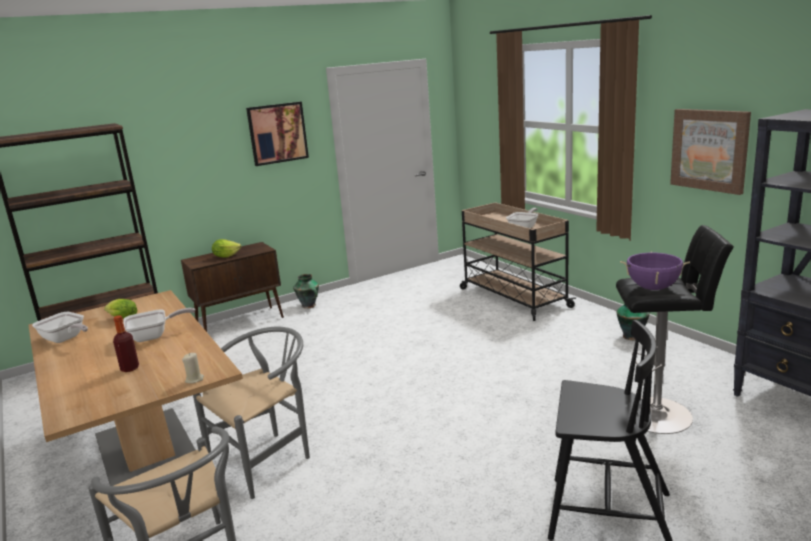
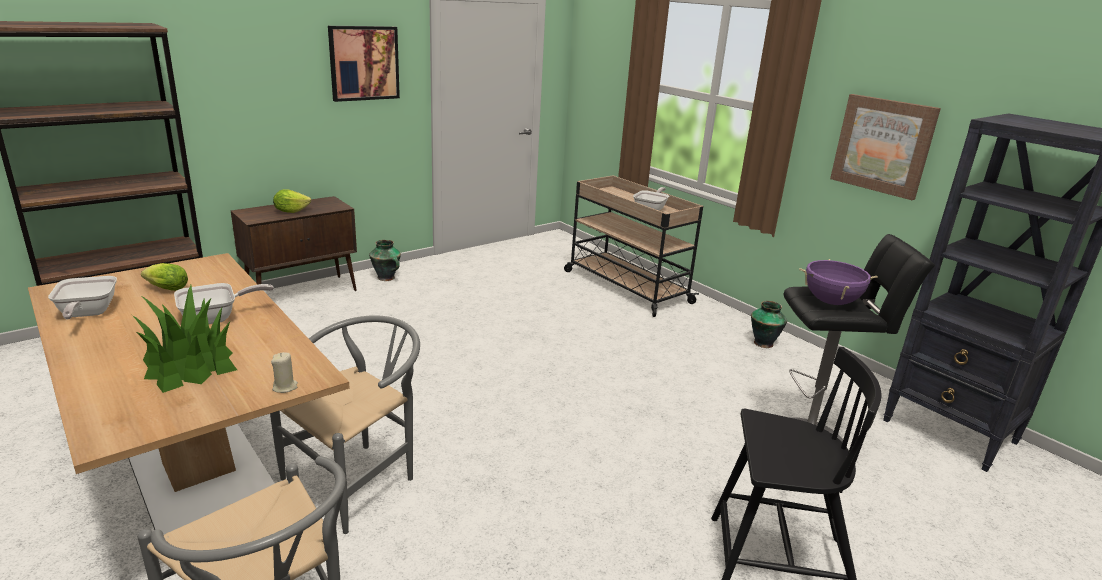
camera: 10 degrees left, 5 degrees up
frying pan [32,312,88,343] -> frying pan turned 45 degrees clockwise [48,276,117,319]
bottle [113,315,139,372] -> potted plant [132,285,237,393]

